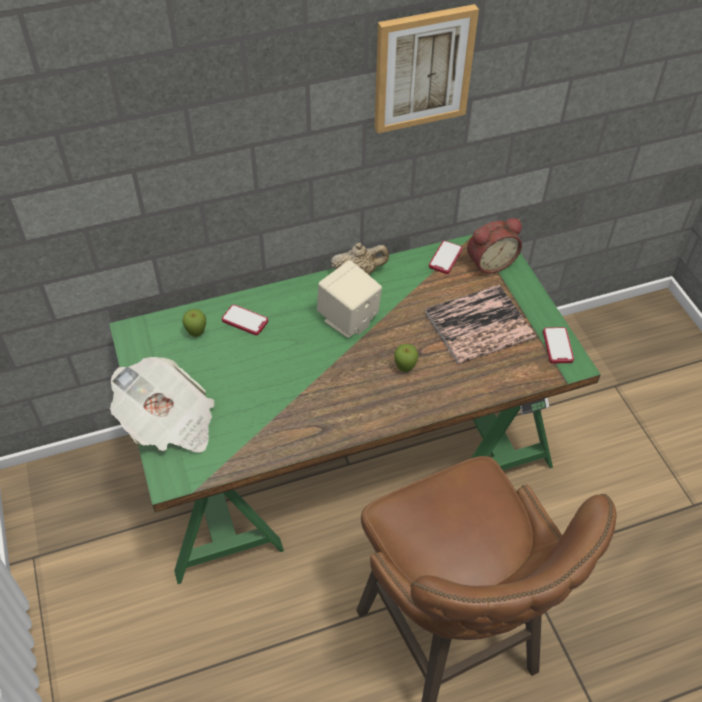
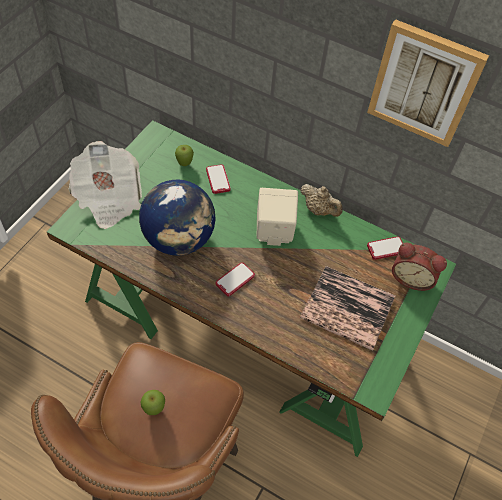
camera: 45 degrees right, 5 degrees up
apple [394,344,419,372] -> apple moved to [140,390,165,415]
phone [543,327,574,363] -> phone moved to [216,262,255,296]
none -> globe [139,180,216,256]

